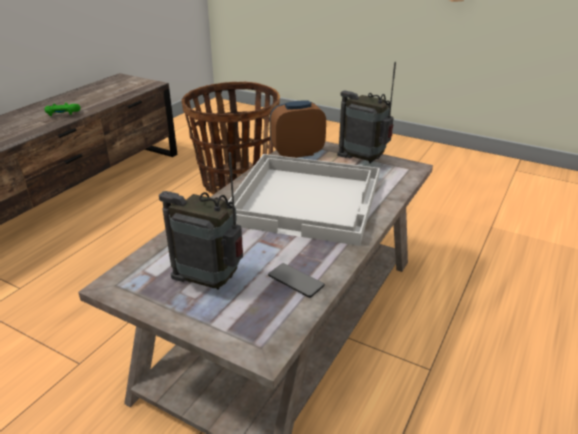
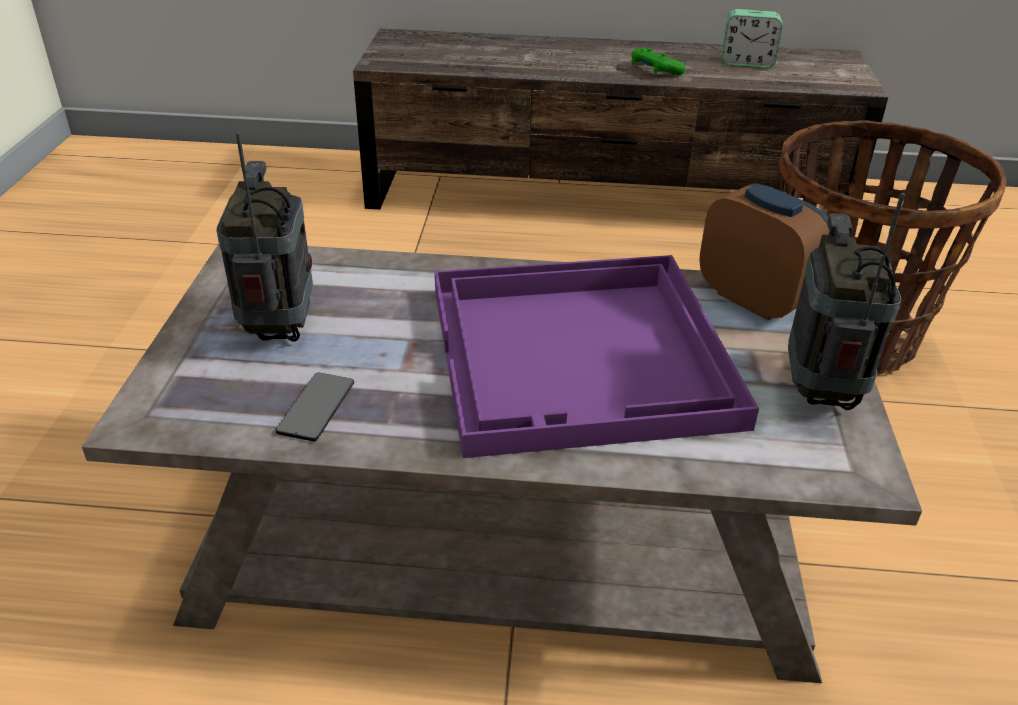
camera: 65 degrees right, 5 degrees up
white tray [228,154,380,246] -> purple tray [435,255,759,458]
none -> alarm clock [722,9,783,68]

